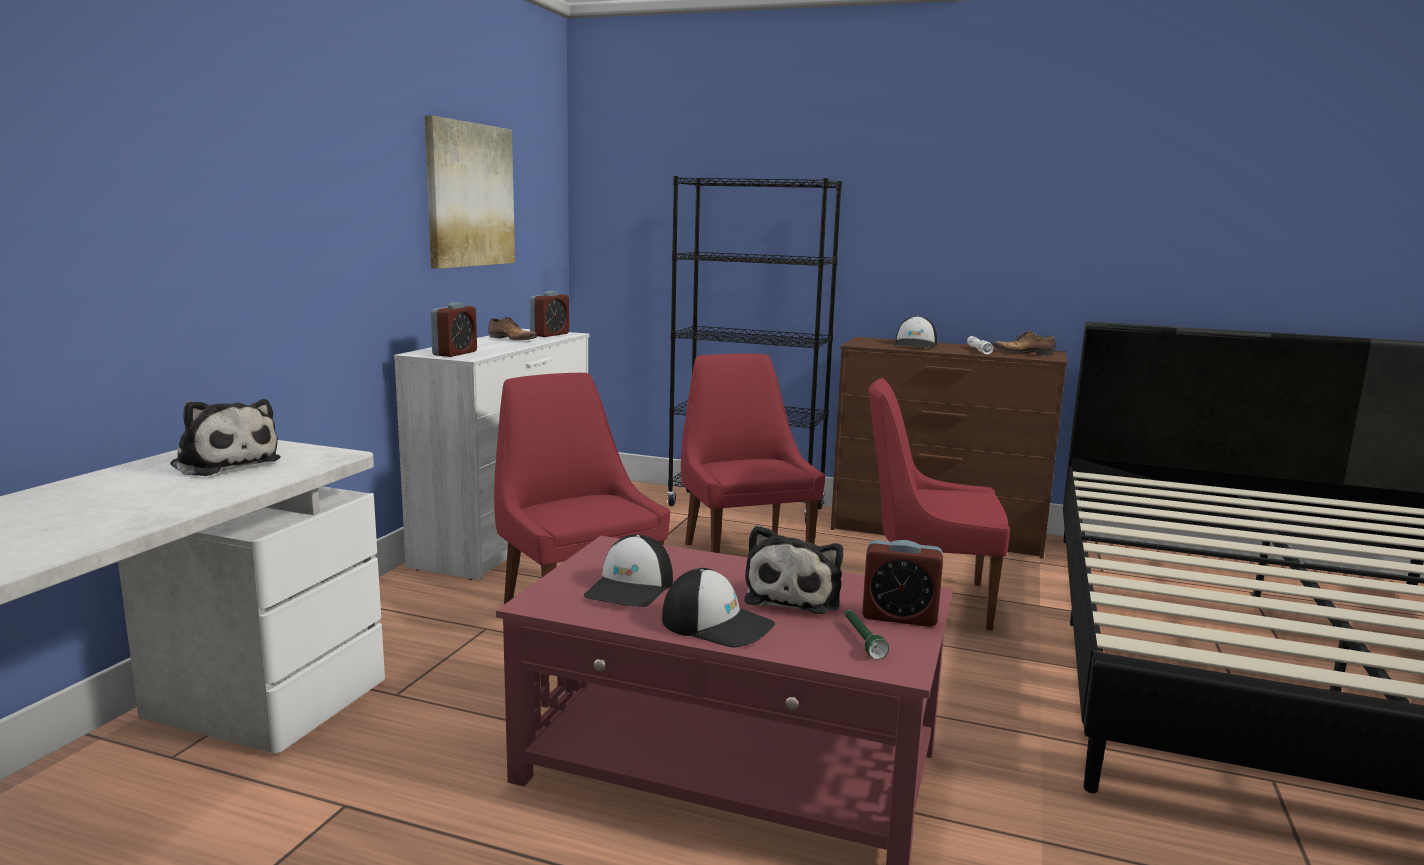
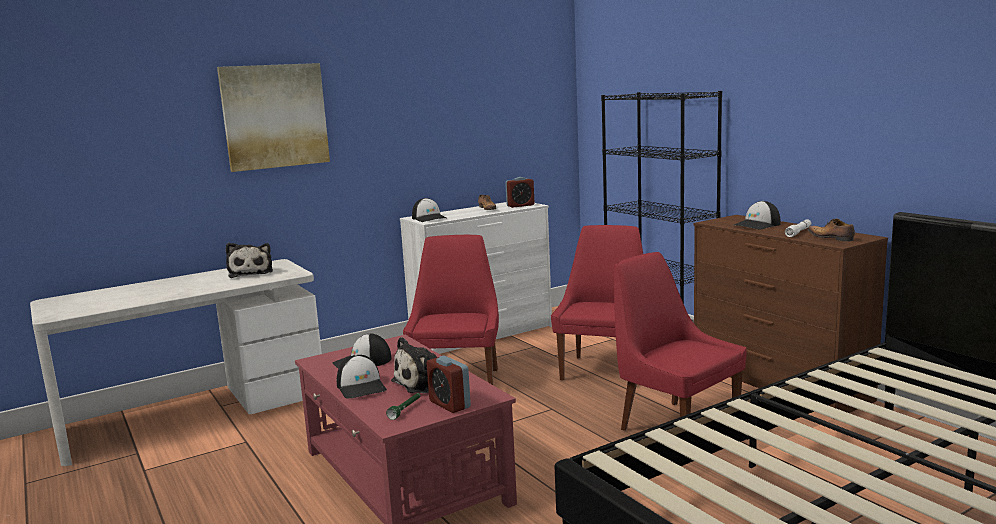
camera: 40 degrees right, 0 degrees up
picture [424,115,515,269] -> picture moved to [217,63,330,172]
alarm clock [430,302,477,357] -> cap [412,198,446,222]

